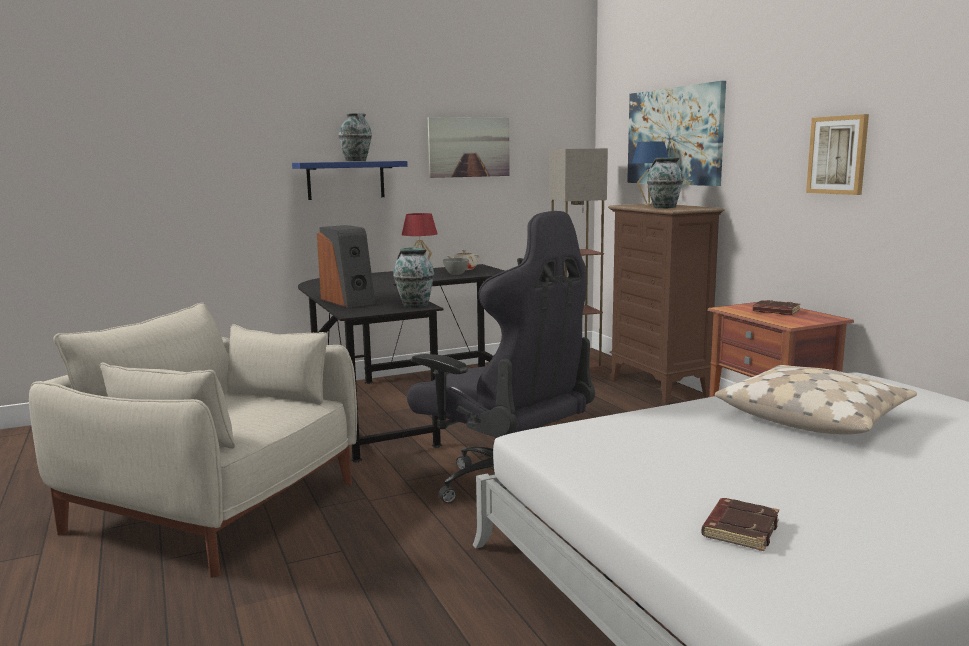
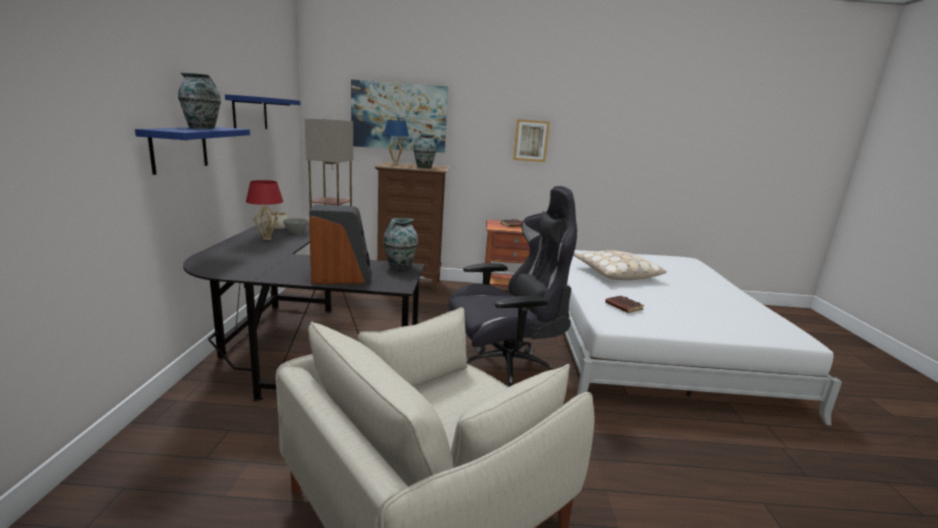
camera: 65 degrees left, 5 degrees up
picture [428,117,510,178] -> blue shelf [225,94,301,129]
brown book [701,498,779,551] -> brown book moved to [605,295,644,313]

